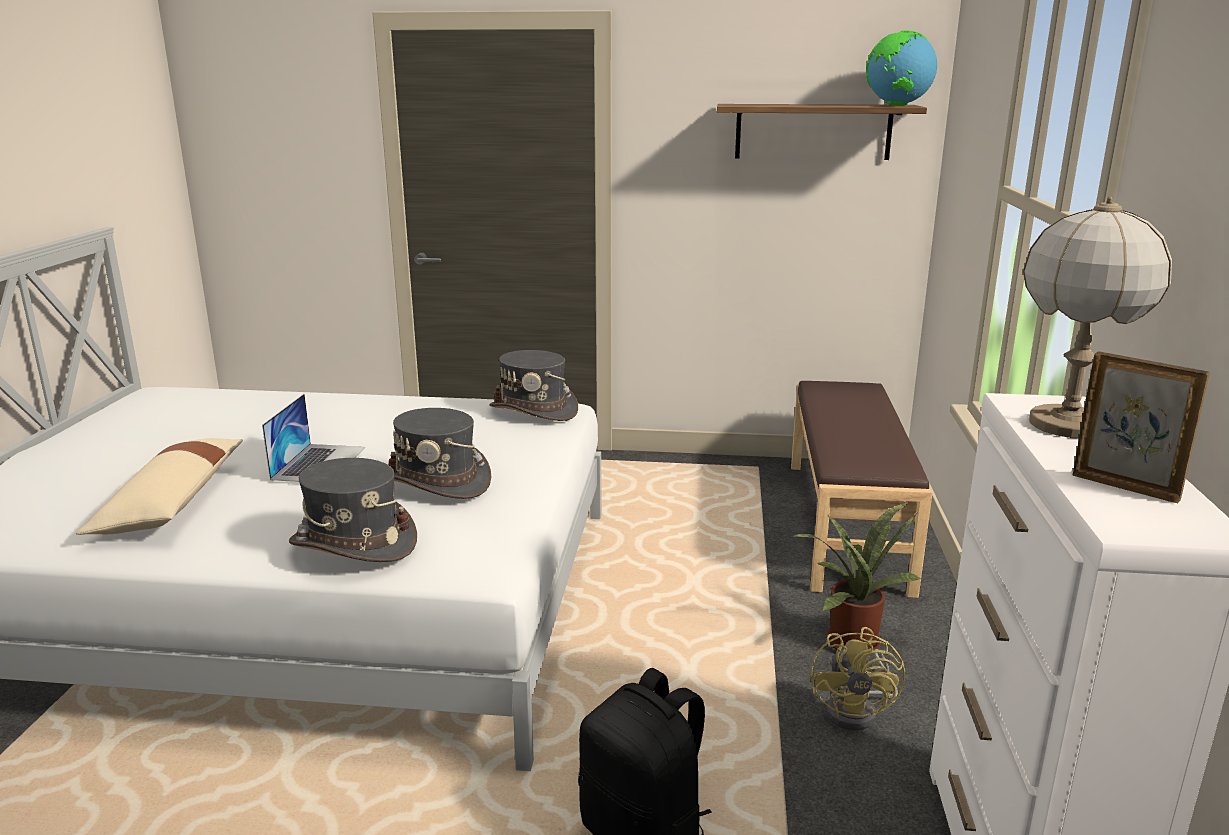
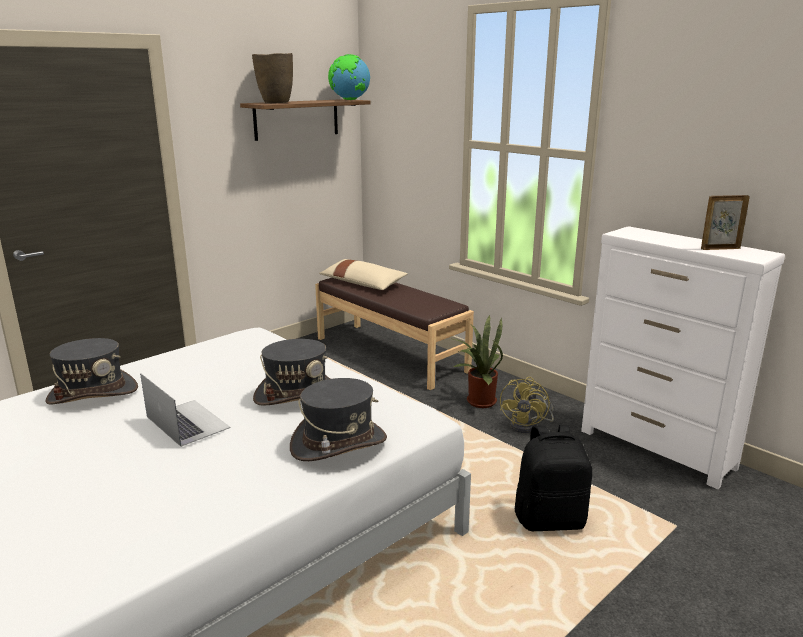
camera: 50 degrees left, 0 degrees up
beige pillow [76,438,243,535] -> beige pillow moved to [319,259,408,290]
grey hat [489,350,578,421] -> grey hat moved to [45,338,138,405]
yellow fan [810,627,905,731] -> yellow fan turned 60 degrees clockwise [500,377,554,433]
table lamp [1023,196,1172,438] -> none
none -> brown vase [252,53,293,103]

